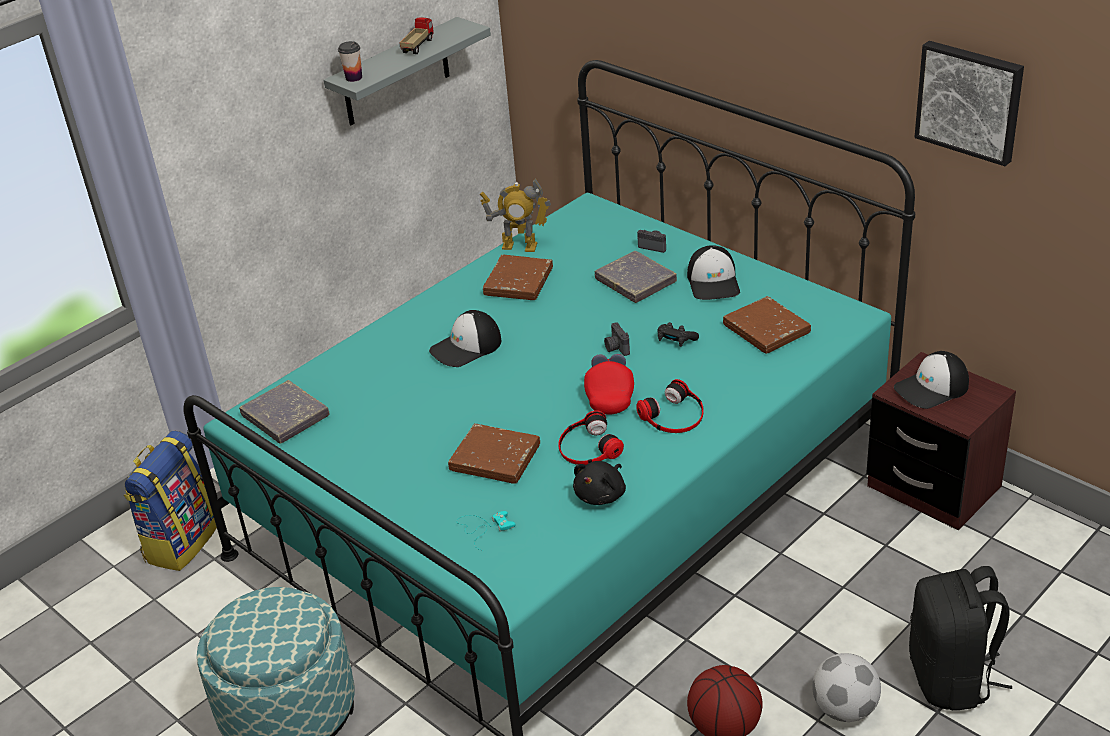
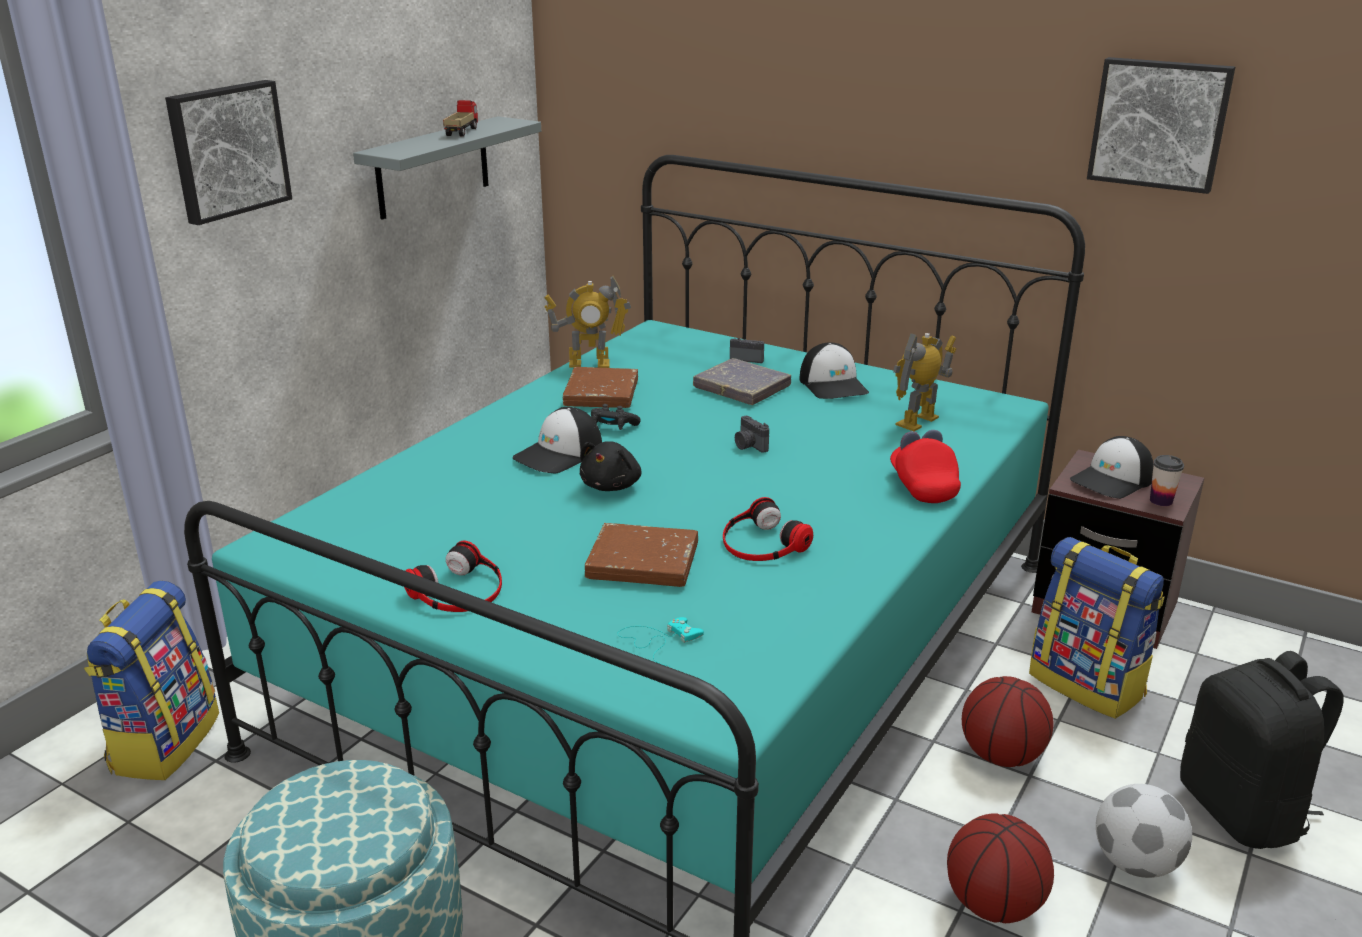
camera: 15 degrees left, 10 degrees down
grey book [239,380,330,444] -> none
cup [338,41,362,82] -> cup moved to [1150,455,1184,506]
black plush toy [573,461,626,505] -> black plush toy moved to [580,441,641,491]
red cap [584,354,634,415] -> red cap moved to [890,430,961,503]
headphones [636,379,704,433] -> headphones moved to [404,540,502,612]
black game controller [657,322,699,347] -> black game controller moved to [591,404,641,430]
brown book [723,296,811,354] -> toy robot [893,333,956,431]
none -> picture [165,80,292,225]
none -> basketball [962,676,1053,767]
none -> backpack [1029,537,1165,719]

